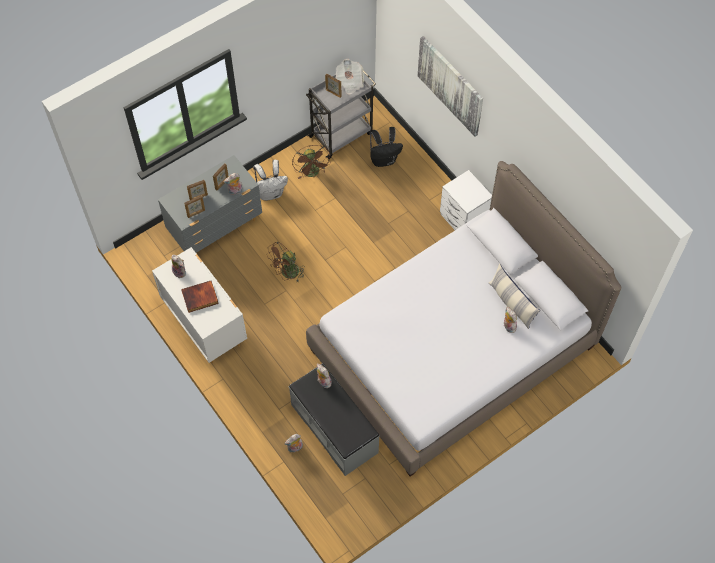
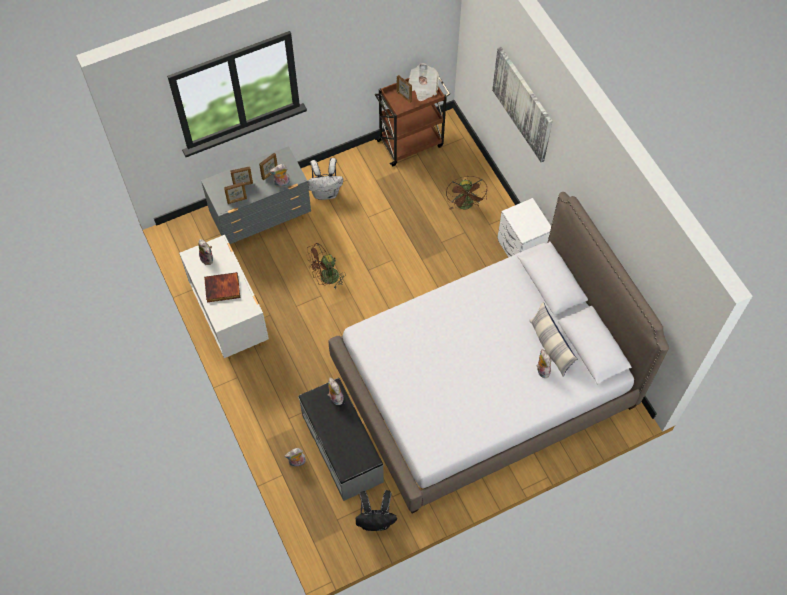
camera: 10 degrees right, 0 degrees up
brown fan [292,145,331,179] -> brown fan moved to [446,176,487,210]
grey cart [306,70,376,159] -> brown cart [375,77,450,166]
black backpack [370,127,403,167] -> black backpack moved to [356,490,397,531]

